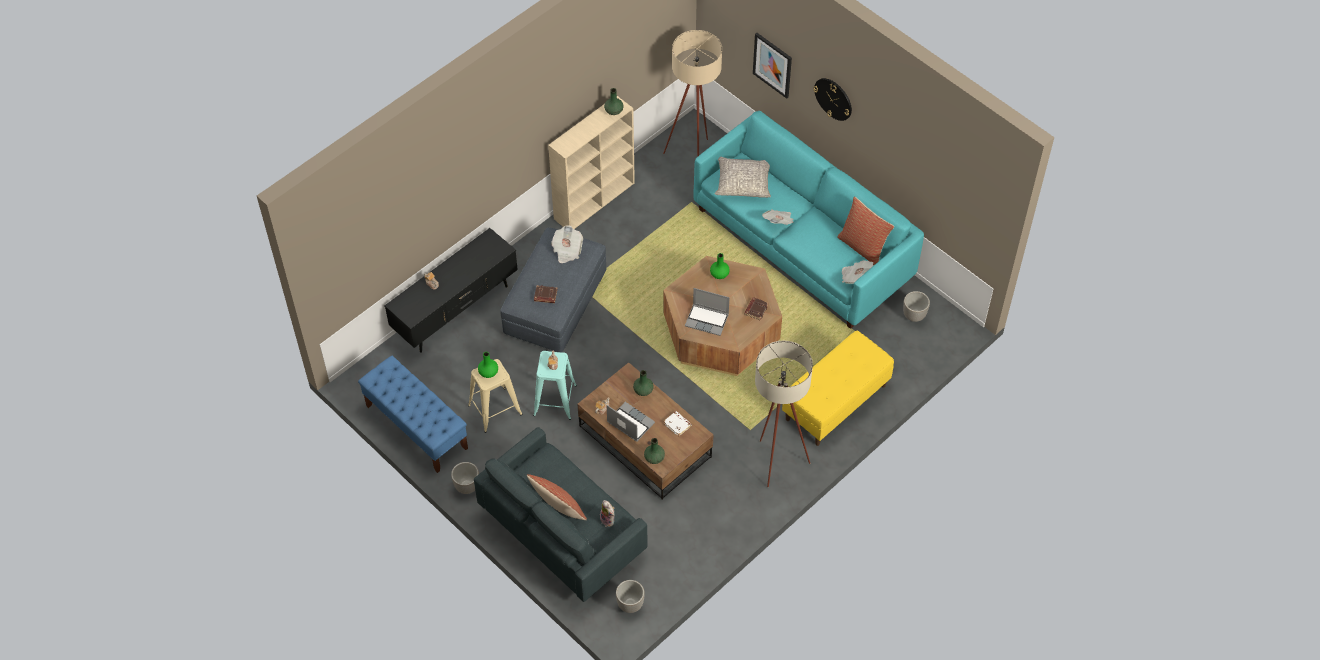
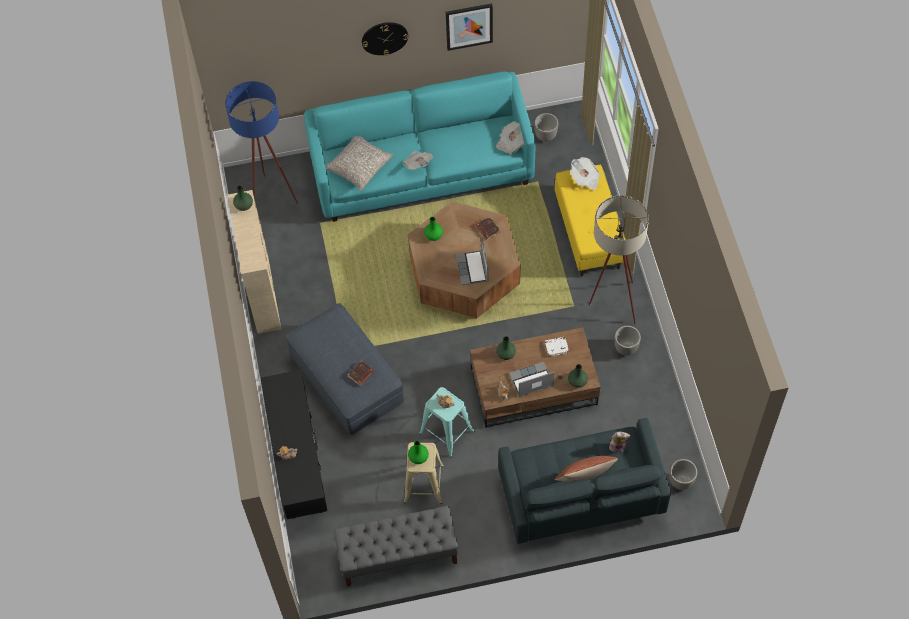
camera: 55 degrees left, 5 degrees up
blue bench [358,356,468,473] -> grey bench [334,506,458,587]
planter [451,462,479,494] -> planter moved to [615,326,641,355]
newspaper [551,225,583,263] -> newspaper moved to [570,157,601,190]
beige floor lamp [663,30,722,157] -> blue floor lamp [225,81,298,204]
laptop [685,288,730,336] -> laptop turned 120 degrees clockwise [456,236,488,285]
picture [753,33,792,99] -> picture moved to [446,3,493,51]
pillow [837,196,894,265] -> none

